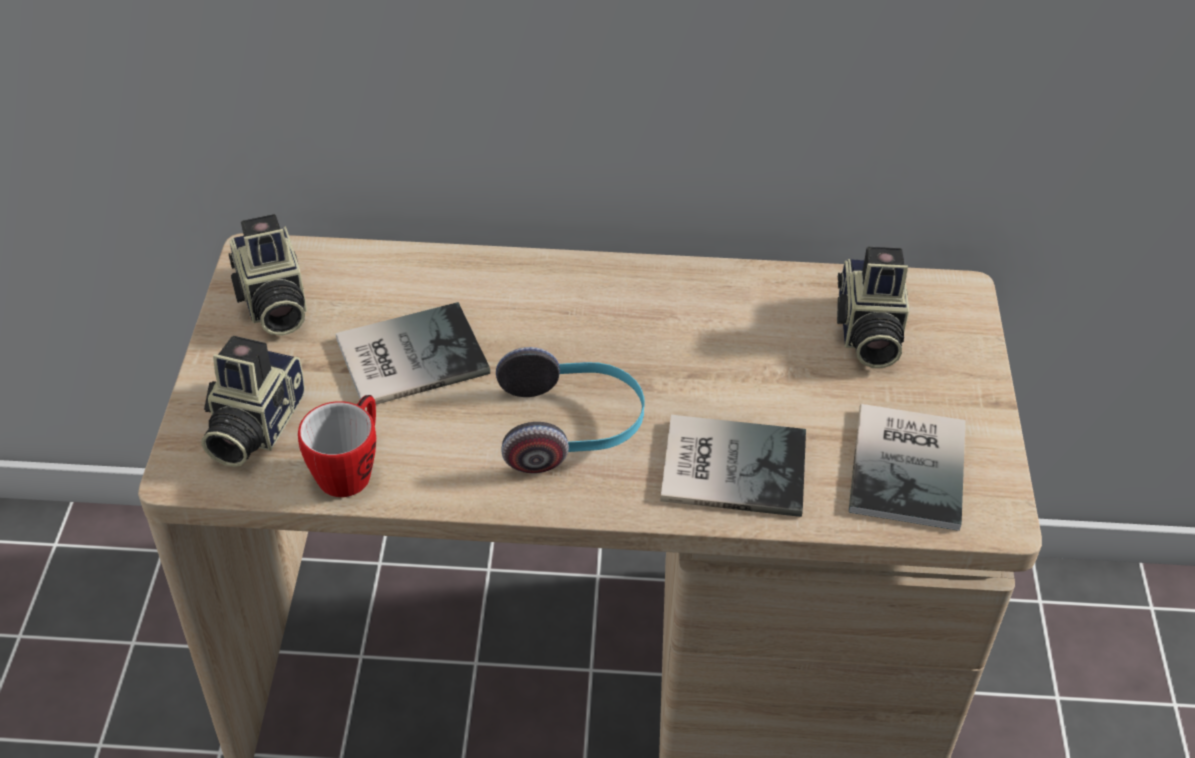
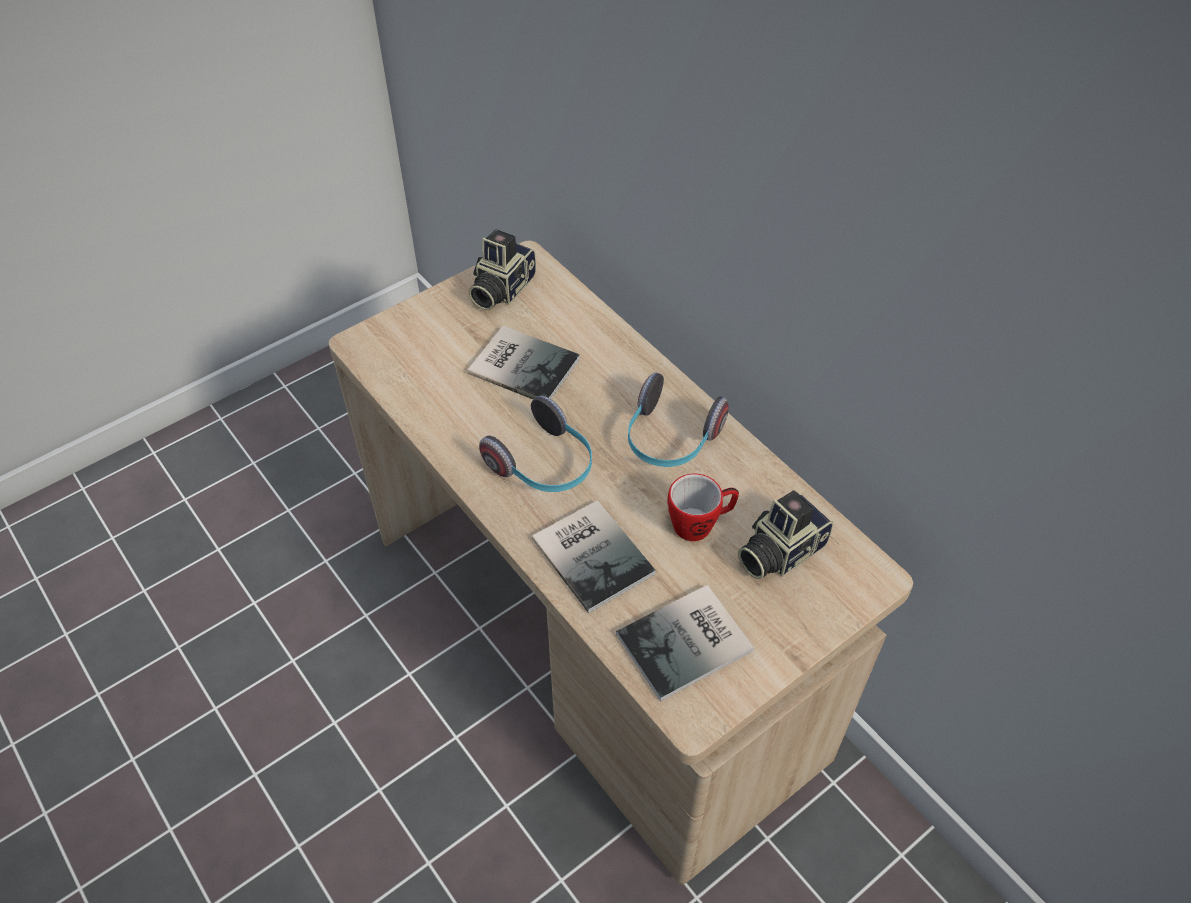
camera: 50 degrees right, 5 degrees up
camera [202,336,305,467] -> none
mug [298,395,376,497] -> mug moved to [667,473,739,541]
none -> headphones [628,373,729,467]

